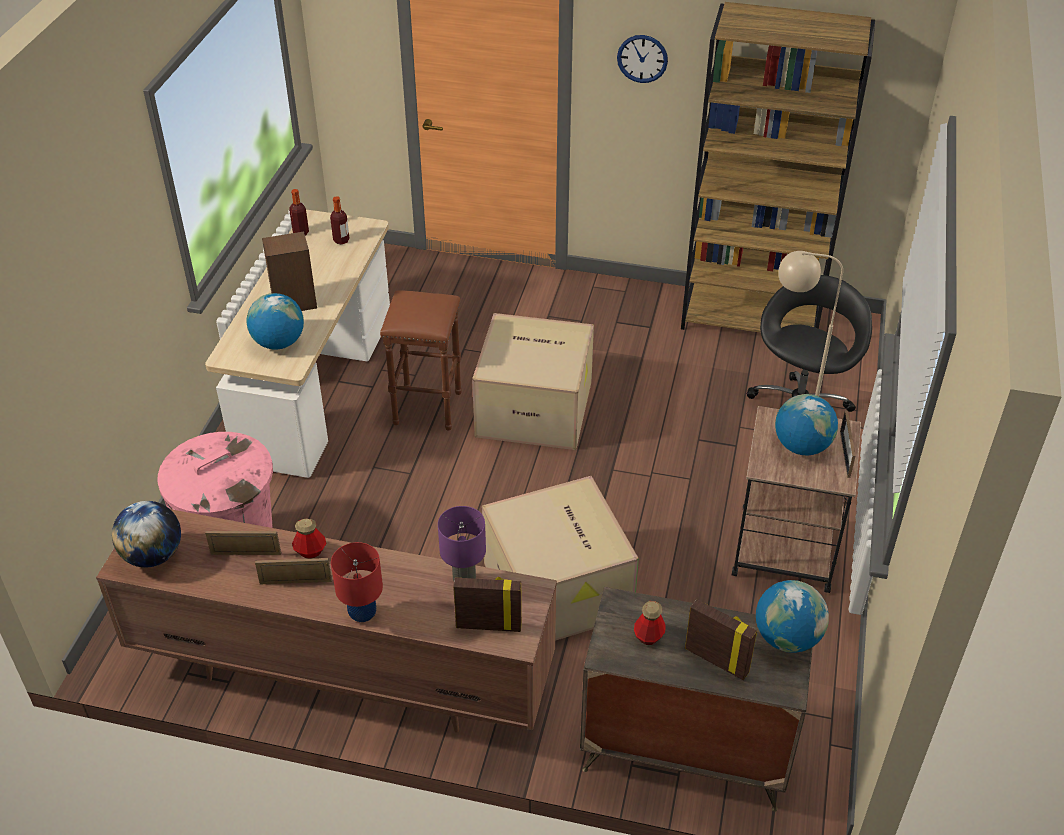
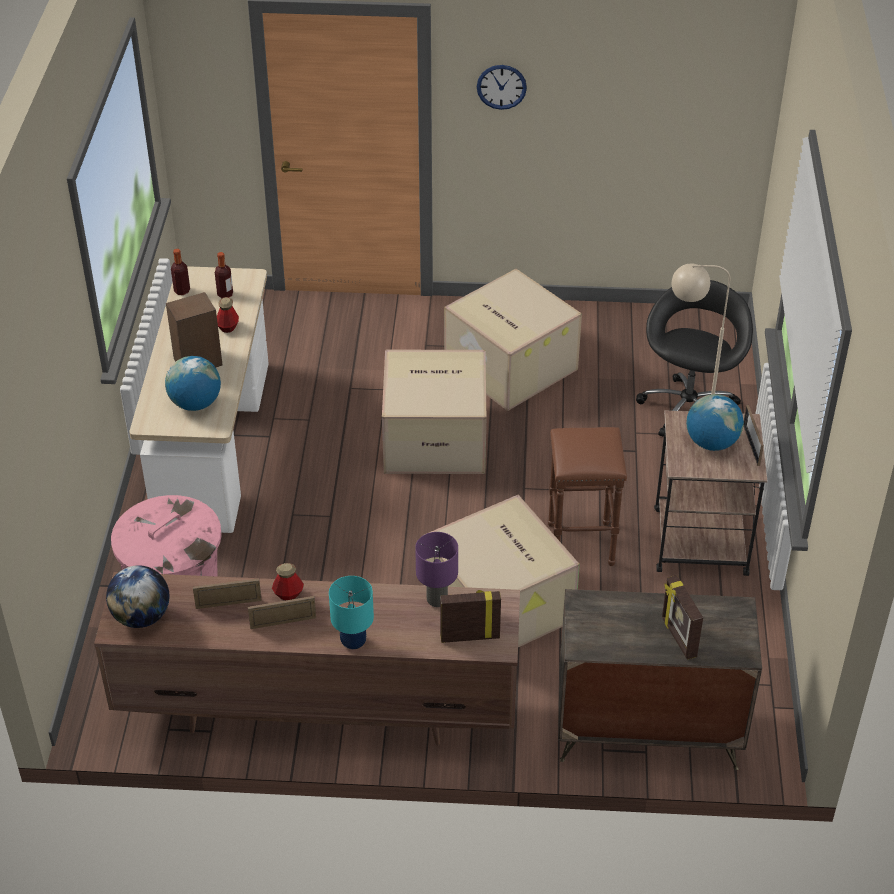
camera: 10 degrees left, 0 degrees up
red table lamp [331,542,383,622] -> turquoise table lamp [329,576,374,649]
brown stool [380,290,462,431] -> brown stool moved to [548,427,627,566]
bottle [634,601,666,645] -> bottle moved to [217,297,239,333]
brown bookcase [681,2,875,333] -> none
picture frame [685,599,757,680] -> picture frame turned 135 degrees counterclockwise [662,575,703,660]
globe [756,580,829,653] -> none
none -> cardboard box [444,269,582,411]

